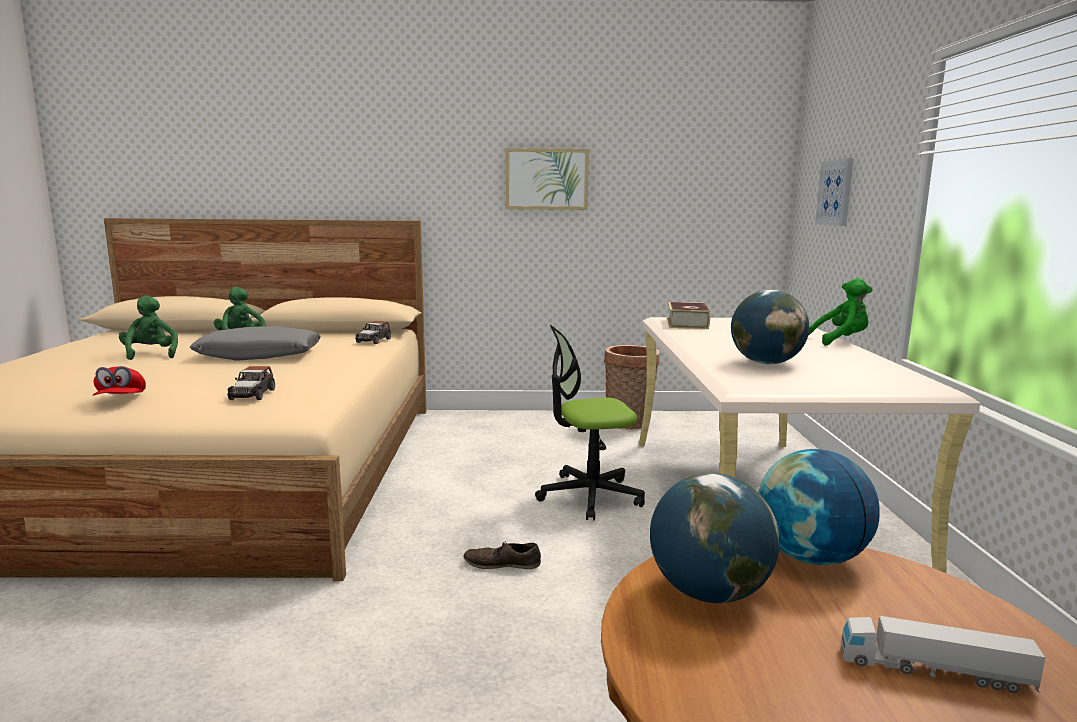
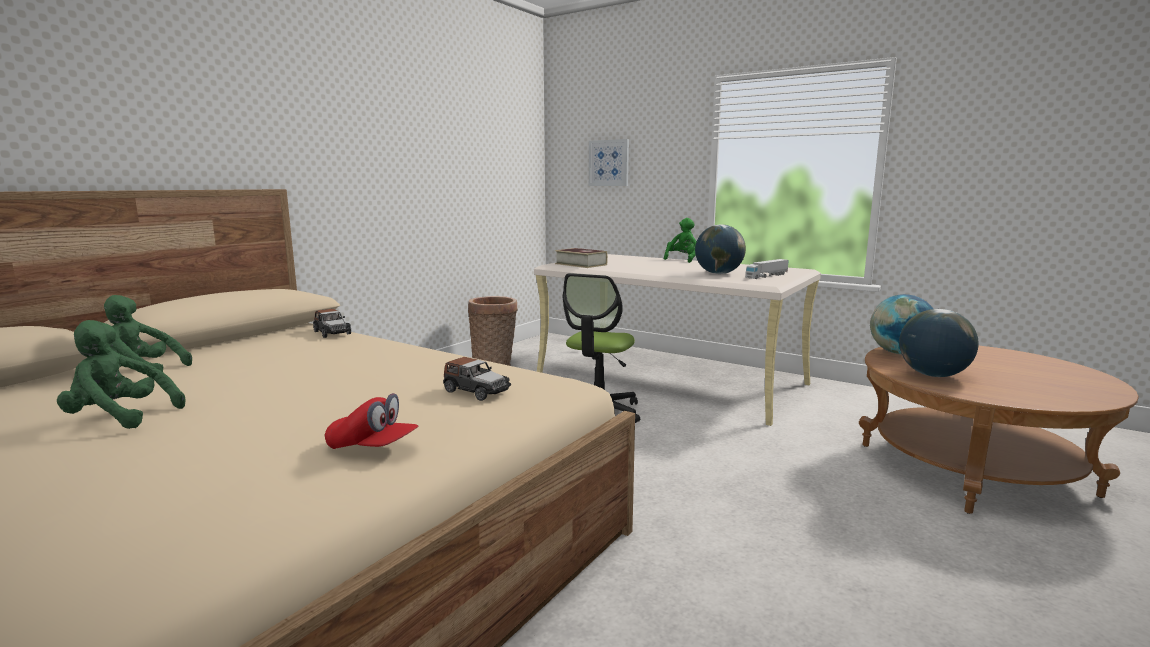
camera: 55 degrees left, 0 degrees up
grey pillow [190,326,321,361] -> none
brown shoe [463,541,541,569] -> none
picture [505,148,589,210] -> none
toy truck [841,616,1045,693] -> toy truck moved to [745,259,789,279]

